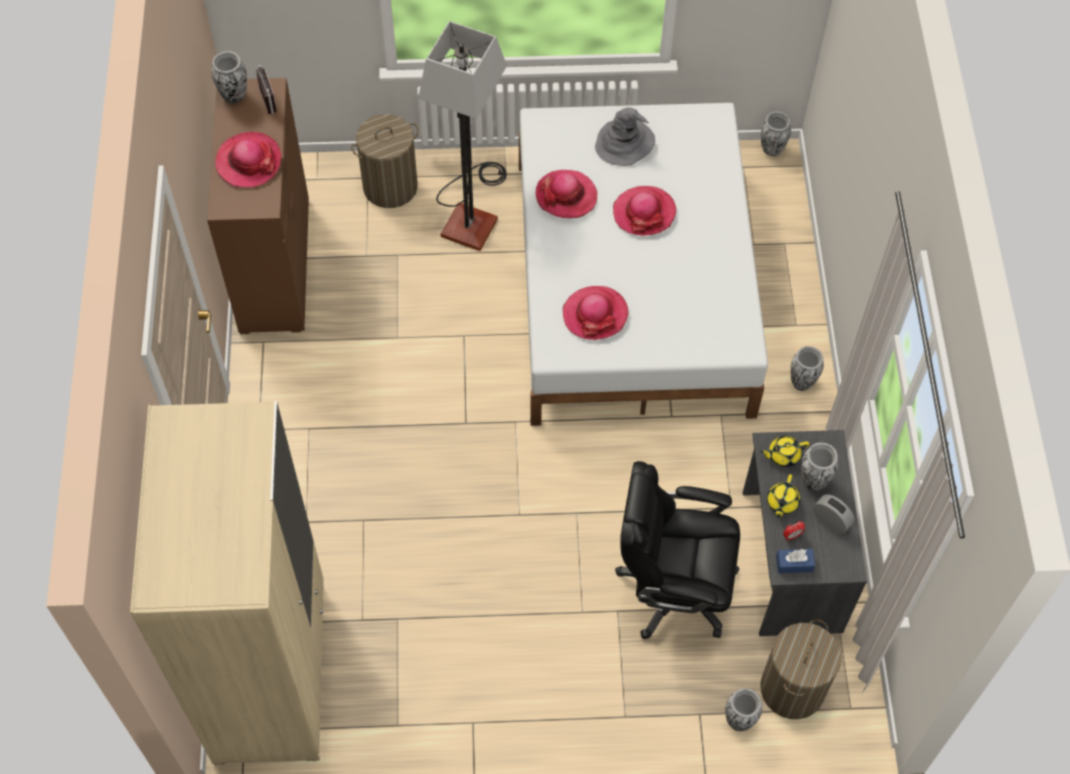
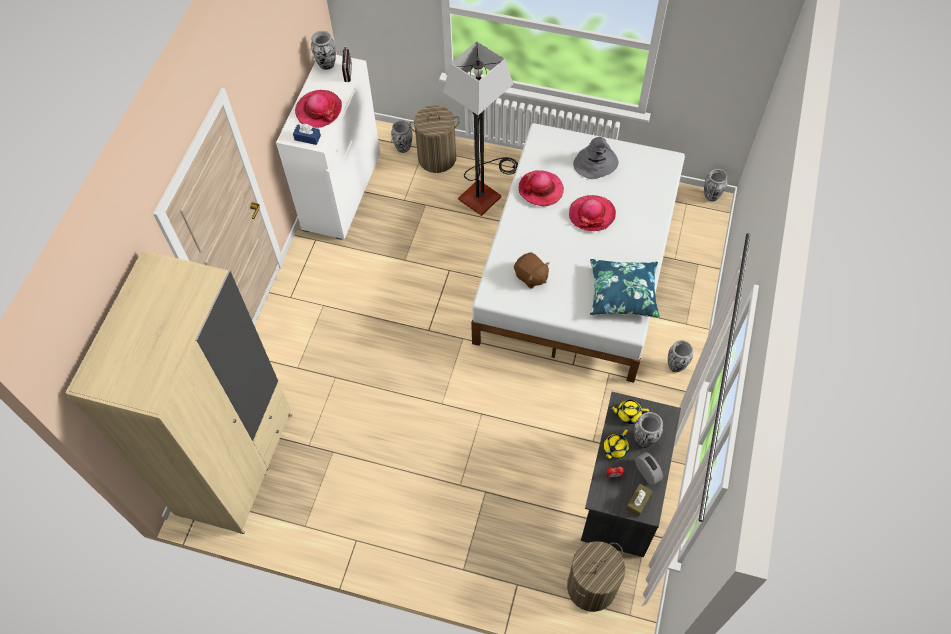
camera: 20 degrees right, 0 degrees up
brown dresser [207,78,309,334] -> white dresser [276,55,380,240]
hat [563,286,628,340] -> brown plush toy [514,253,549,289]
black office chair [615,461,740,639] -> none
vase [725,688,763,731] -> vase moved to [391,121,412,153]
blue tissue box [776,549,815,573] -> blue tissue box moved to [293,124,321,145]
none -> blue pillow [590,259,660,318]
none -> brown tissue box [626,484,653,517]

